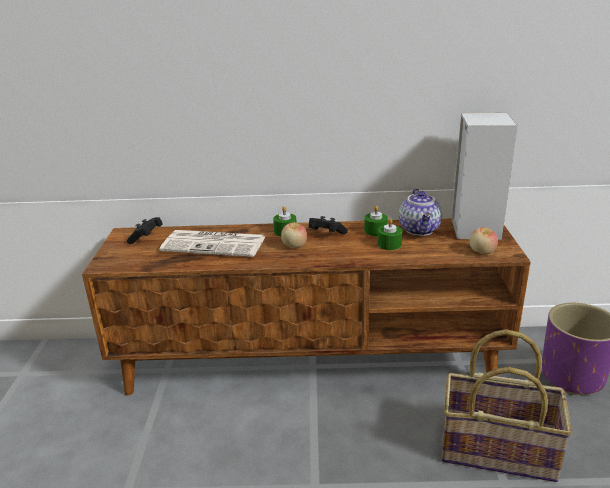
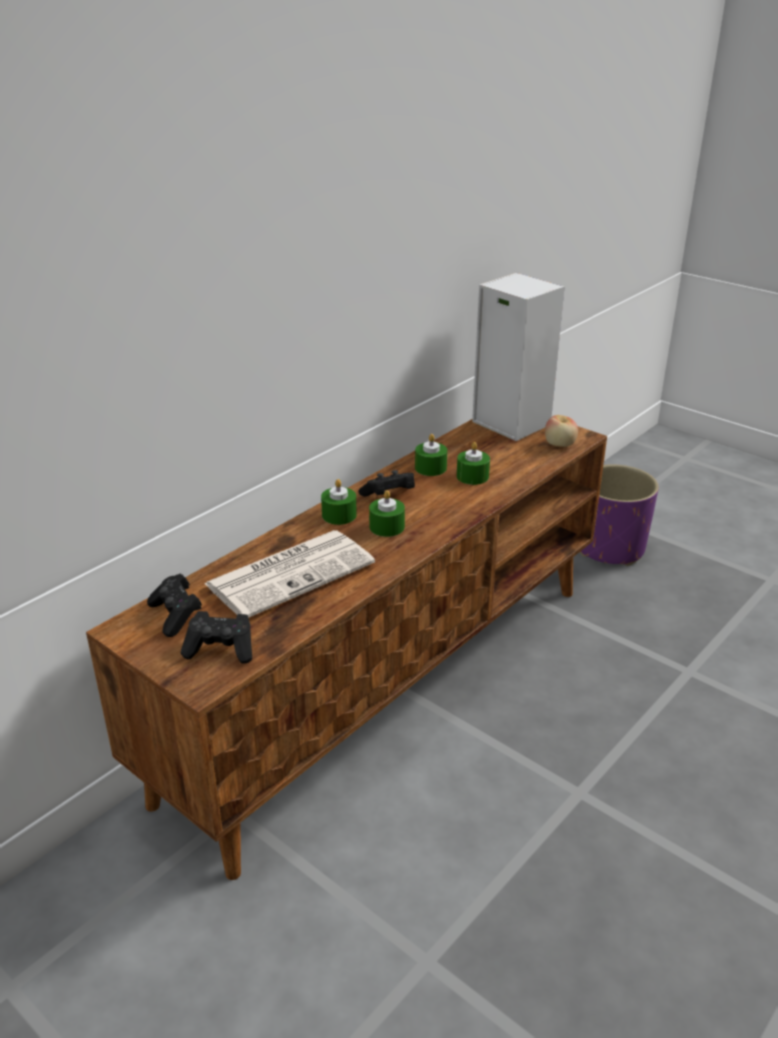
camera: 50 degrees left, 5 degrees up
apple [281,222,307,248] -> green candle [369,490,405,537]
teapot [399,189,442,236] -> none
basket [441,329,572,482] -> none
none -> black game controller [181,611,252,664]

